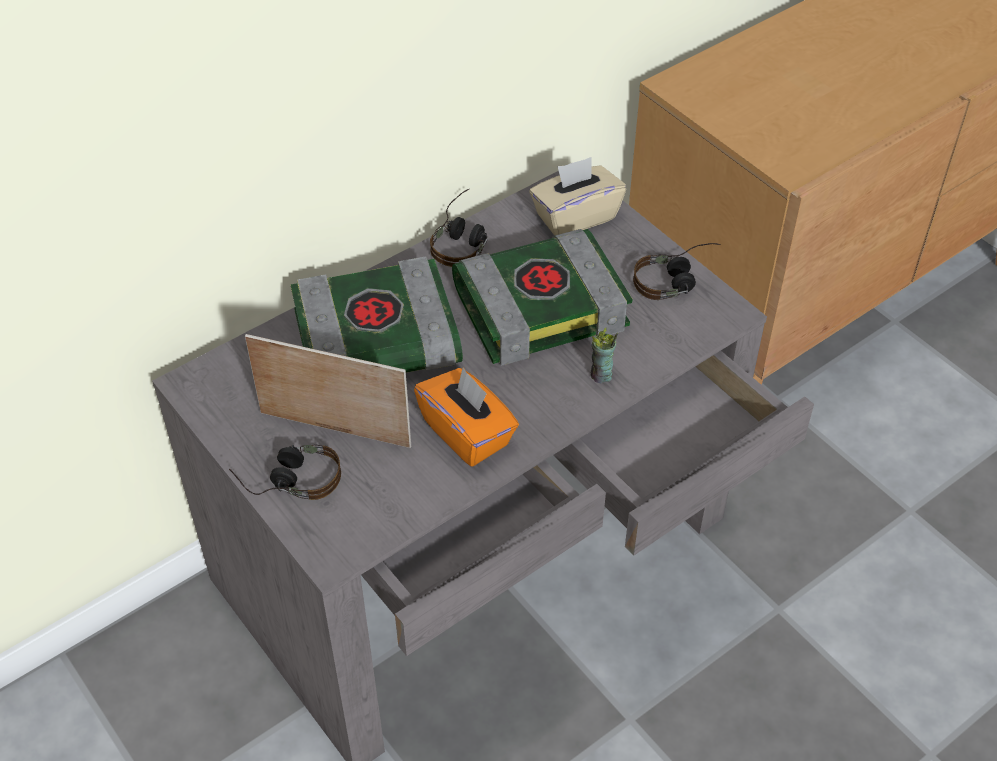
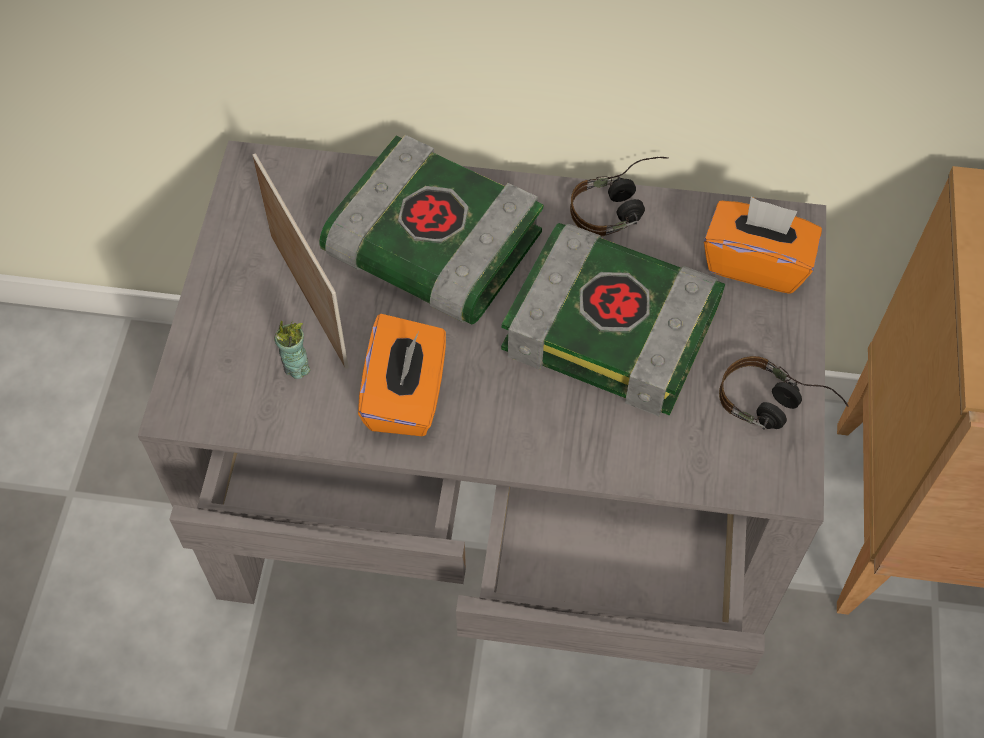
camera: 45 degrees right, 10 degrees up
headphones [229,445,341,500] -> none
beige tissue box [529,157,626,236] -> orange tissue box [704,197,822,294]
cup [591,328,618,383] -> cup moved to [274,321,310,379]

